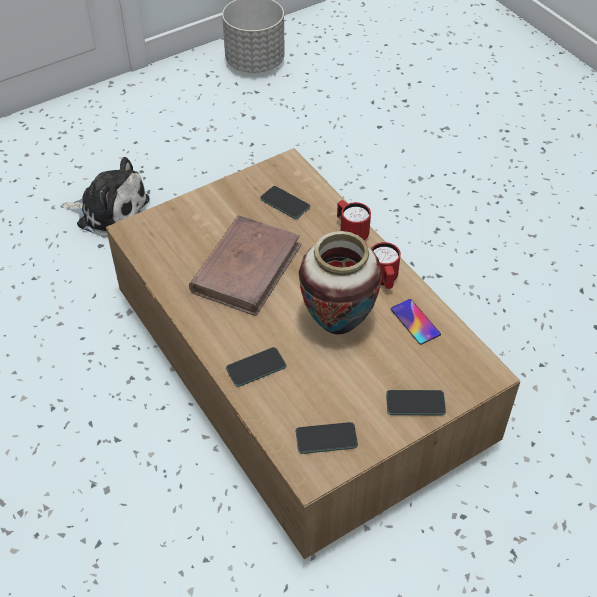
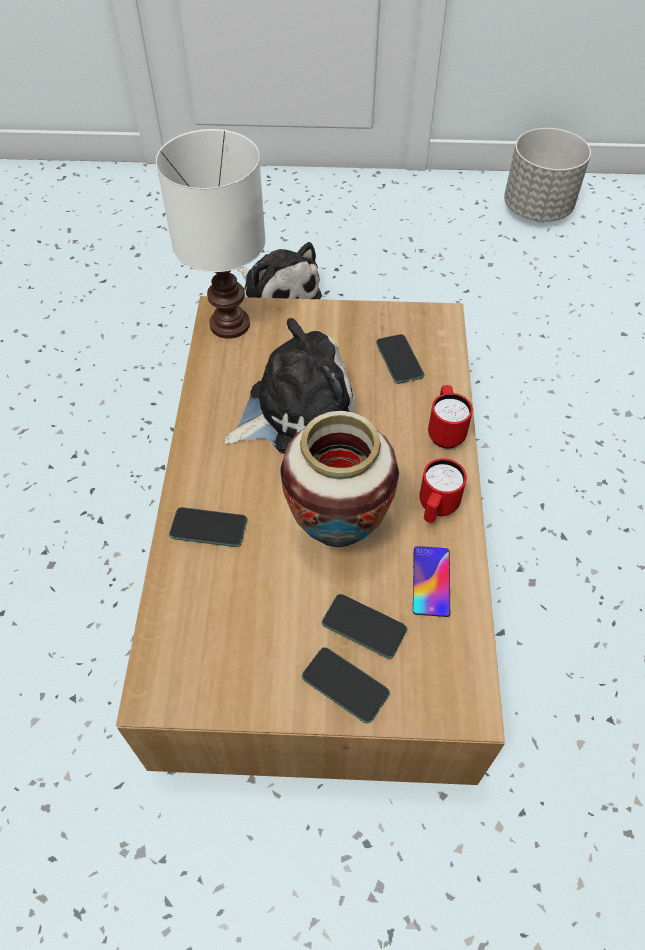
camera: 35 degrees right, 5 degrees up
brown book [189,215,301,316] -> plush toy [224,318,355,454]
phone [296,422,358,454] -> phone moved to [322,594,407,659]
none -> white table lamp [156,129,266,339]

